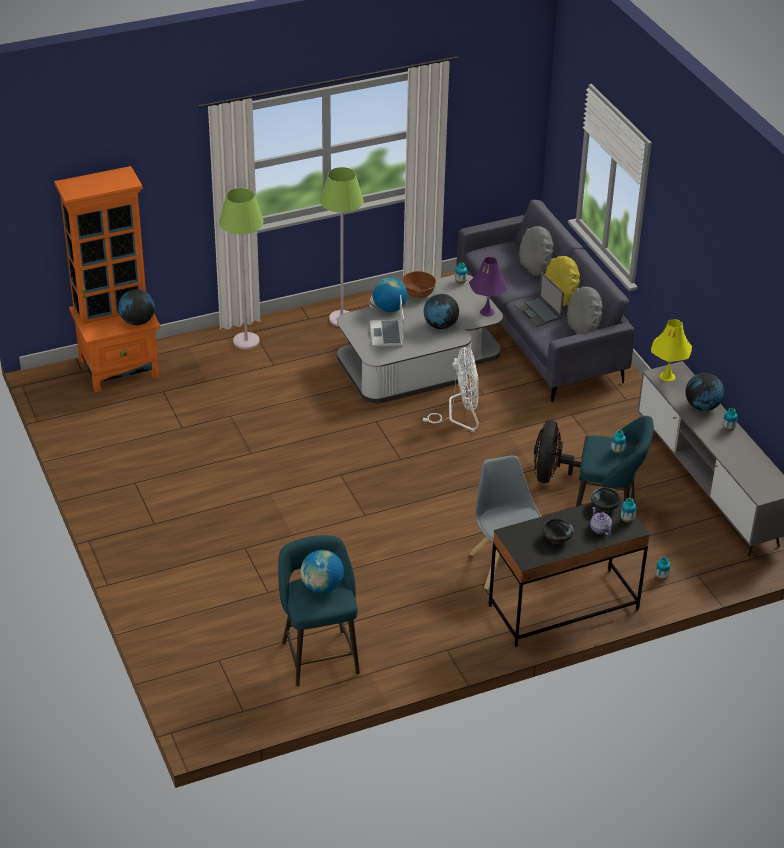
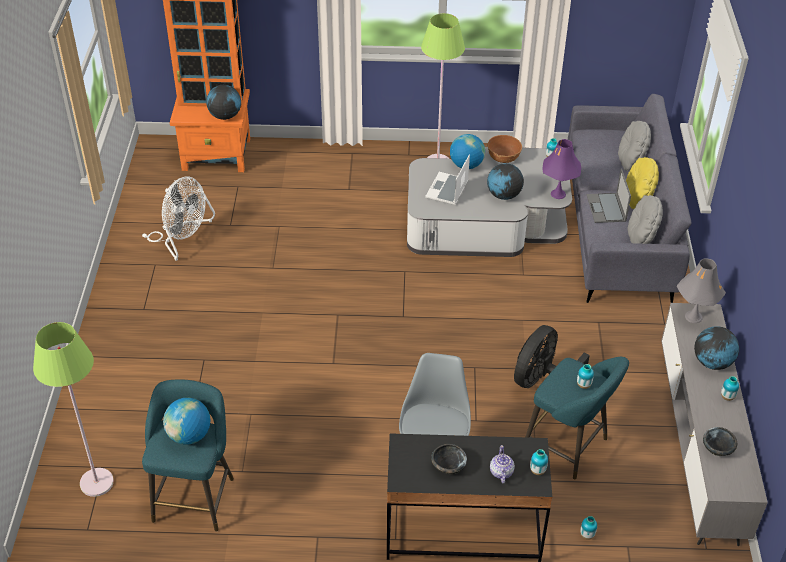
camera: 25 degrees right, 5 degrees up
green floor lamp [219,188,264,350] -> green floor lamp moved to [33,322,114,497]
white fan [421,347,479,432] -> white fan moved to [142,176,215,261]
black bowl [591,488,621,512] -> black bowl moved to [703,427,737,456]
yellow table lamp [651,319,692,382] -> grey table lamp [677,258,726,323]

